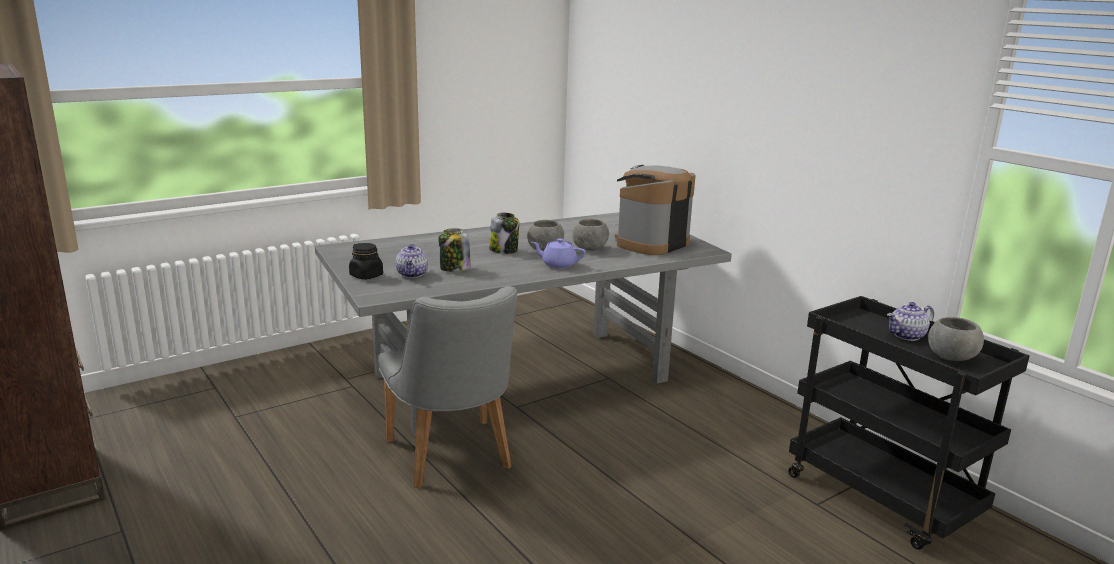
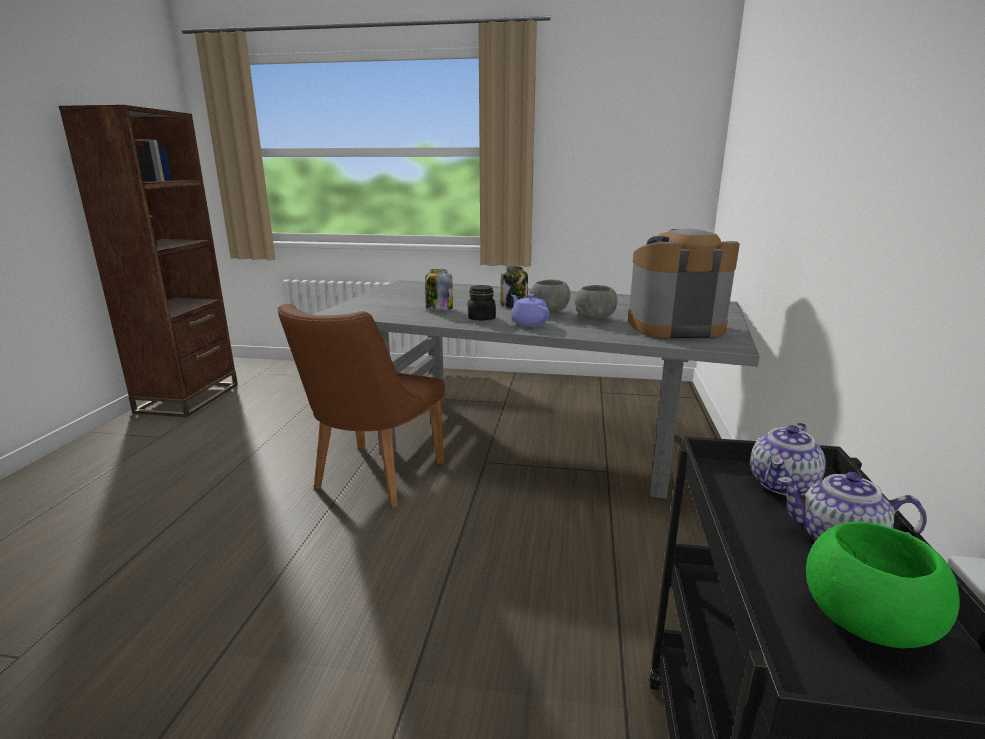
camera: 45 degrees right, 0 degrees up
black jar [349,243,383,280] -> black jar moved to [468,285,496,321]
grey chair [378,286,517,488] -> brown chair [278,304,445,508]
teapot [395,244,428,278] -> teapot moved to [750,423,826,496]
grey bowl [928,317,984,361] -> green bowl [806,522,960,648]

